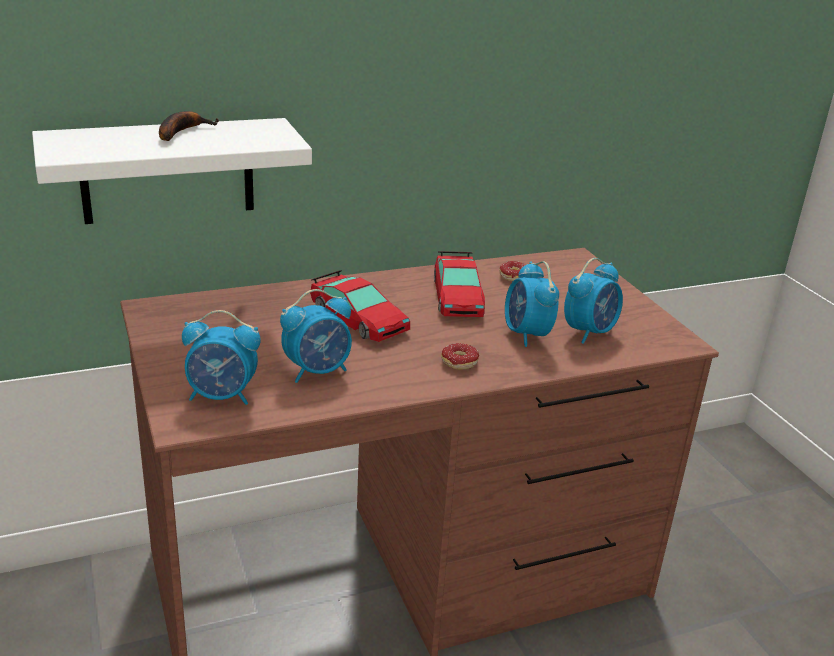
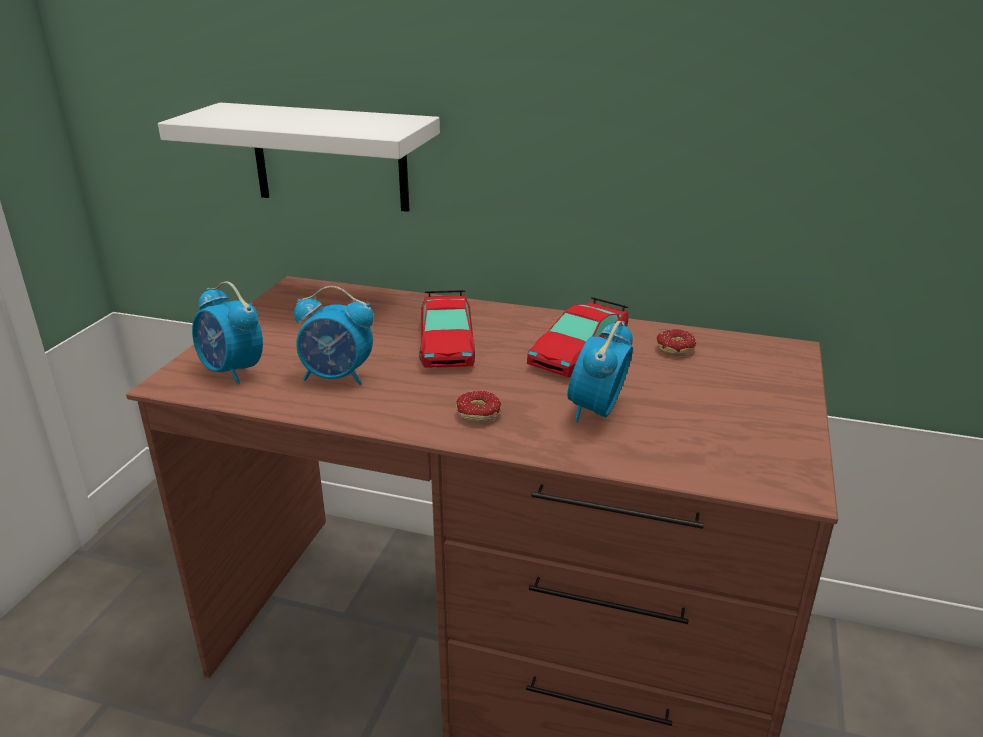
camera: 40 degrees right, 0 degrees up
banana [159,111,219,141] -> none
alarm clock [564,258,623,344] -> none

